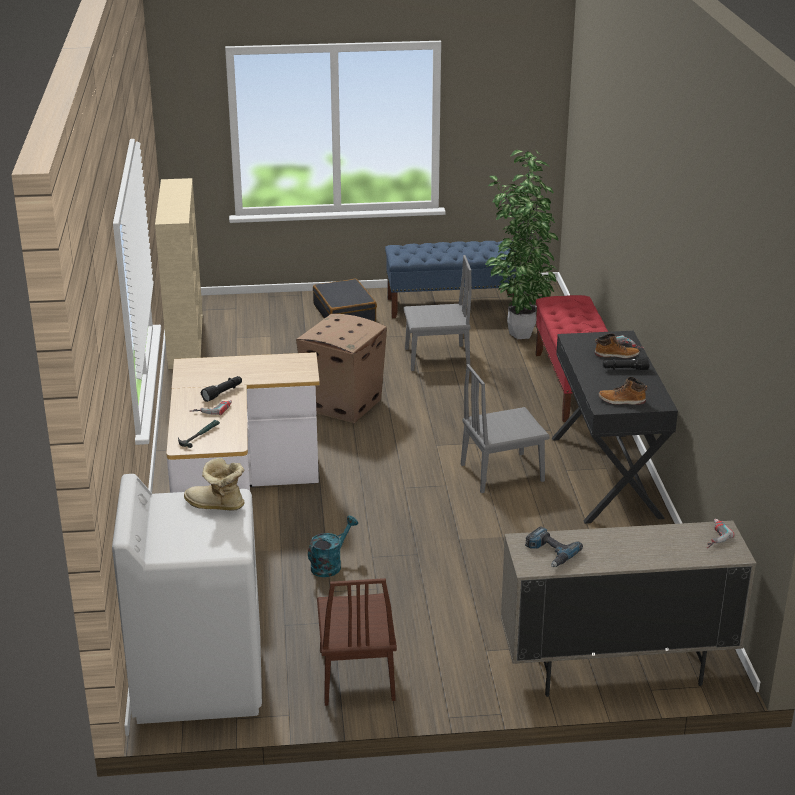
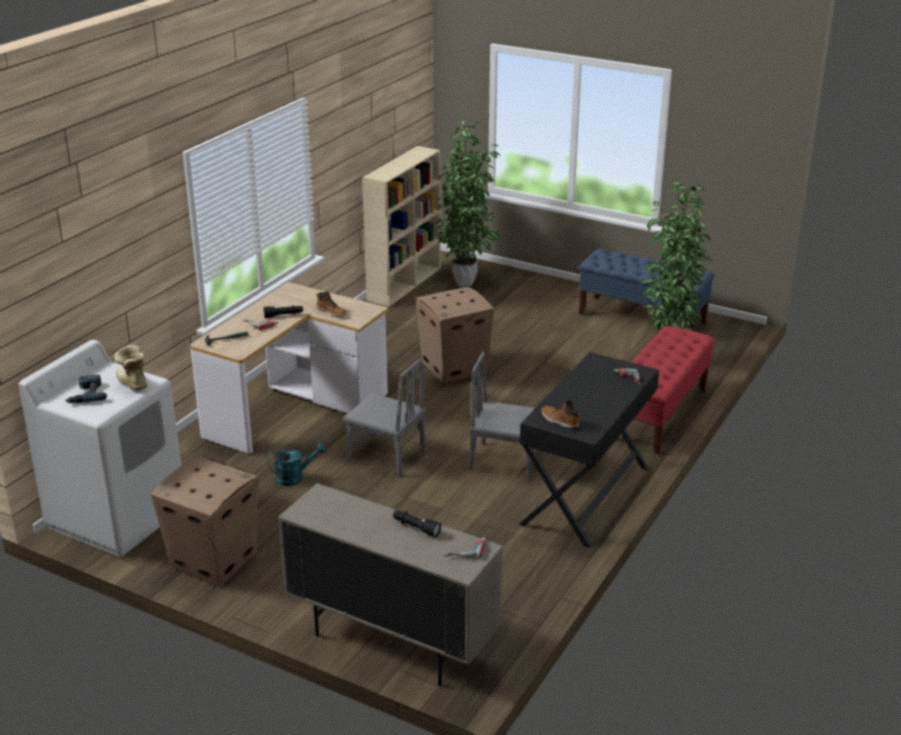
camera: 35 degrees right, 0 degrees up
black suitcase [313,279,377,321] -> none
brown chair [317,578,397,706] -> cardboard box [151,456,258,587]
grey chair [404,255,472,371] -> grey chair moved to [343,358,426,476]
power drill [525,527,583,567] -> power drill moved to [65,375,107,403]
boot [595,333,640,358] -> boot moved to [317,292,347,317]
black flashlight [603,357,649,370] -> black flashlight moved to [393,510,441,537]
none -> potted plant [436,119,501,287]

